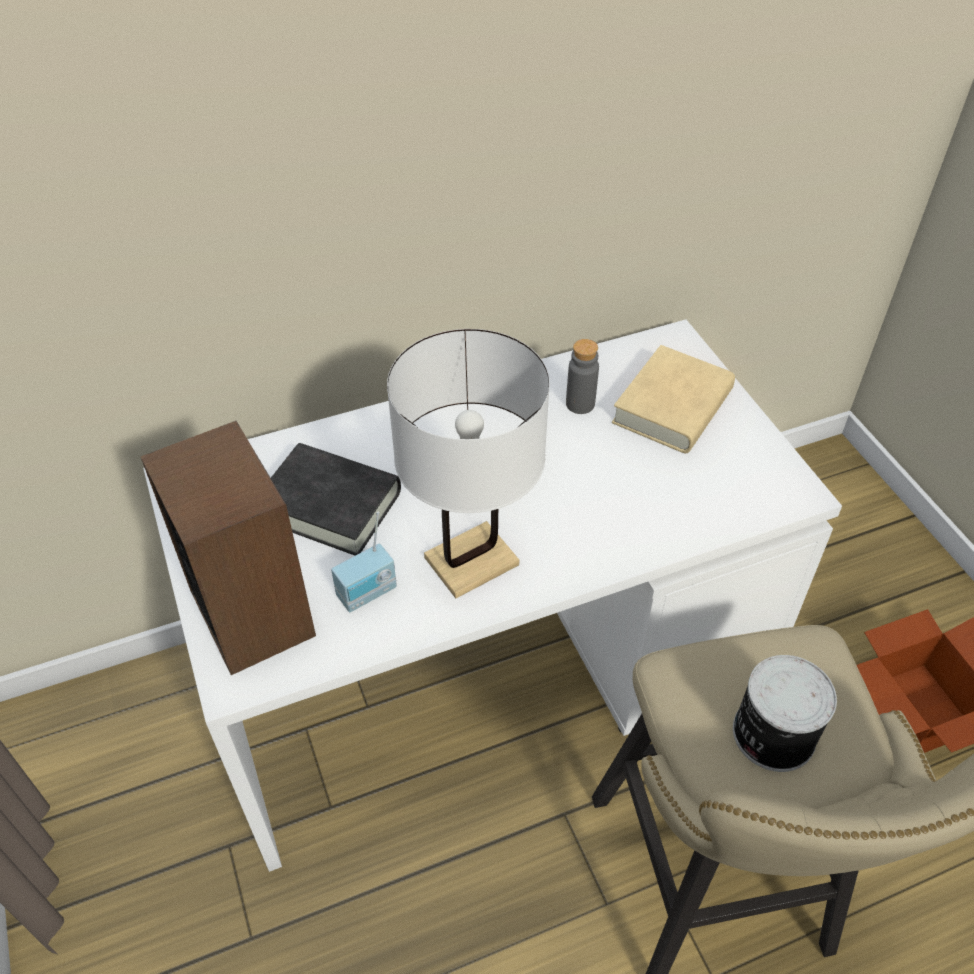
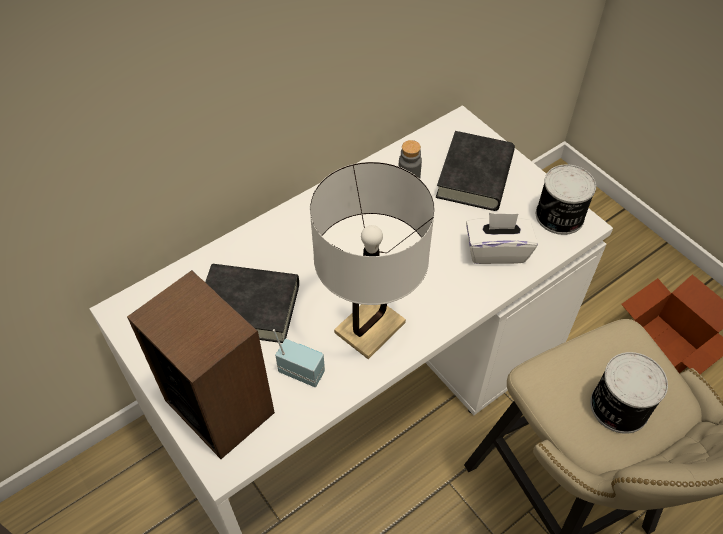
camera: 15 degrees left, 5 degrees up
radio [331,512,397,612] -> radio turned 105 degrees counterclockwise [273,329,325,387]
beige book [612,345,735,453] -> black book [436,131,515,211]
none -> white tissue box [466,213,538,264]
none -> can [536,164,596,235]

